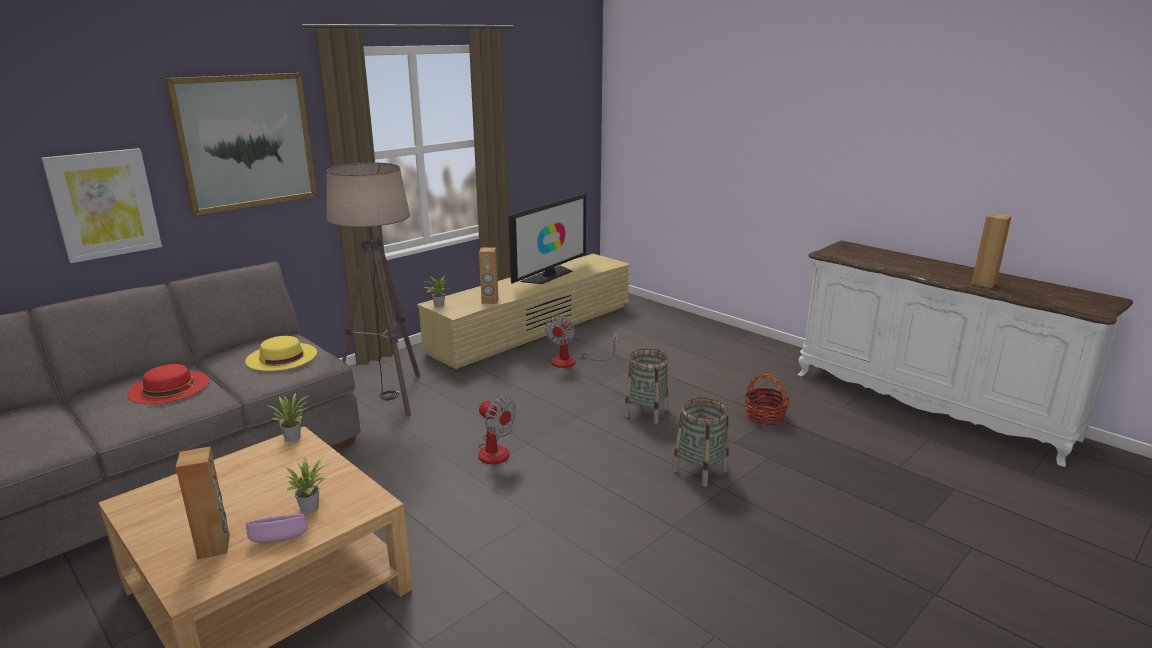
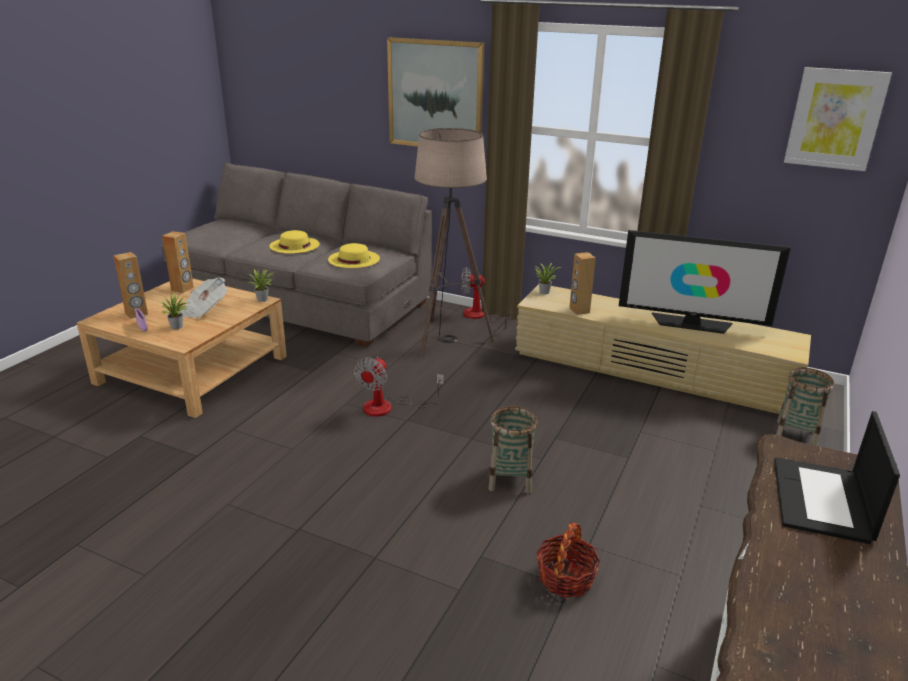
camera: 70 degrees right, 5 degrees up
picture [41,148,162,263] -> picture moved to [784,67,892,171]
red hat [127,364,209,404] -> yellow hat [270,230,319,253]
fan [545,315,619,368] -> fan moved to [461,267,511,331]
basket [672,397,729,487] -> basket moved to [776,368,834,446]
brown speaker [971,213,1012,288] -> brown speaker moved to [162,231,194,293]
none -> newspaper [180,277,227,318]
none -> laptop [774,411,900,544]

